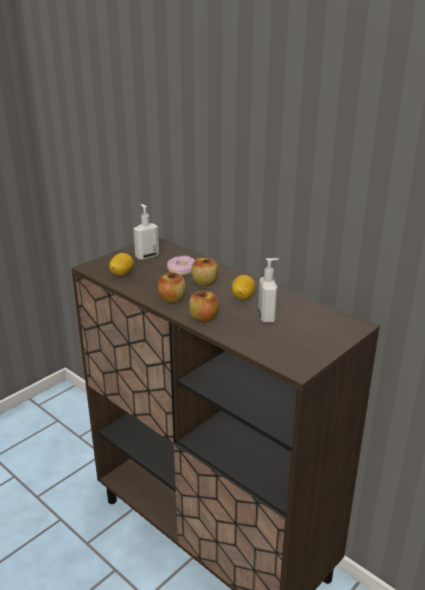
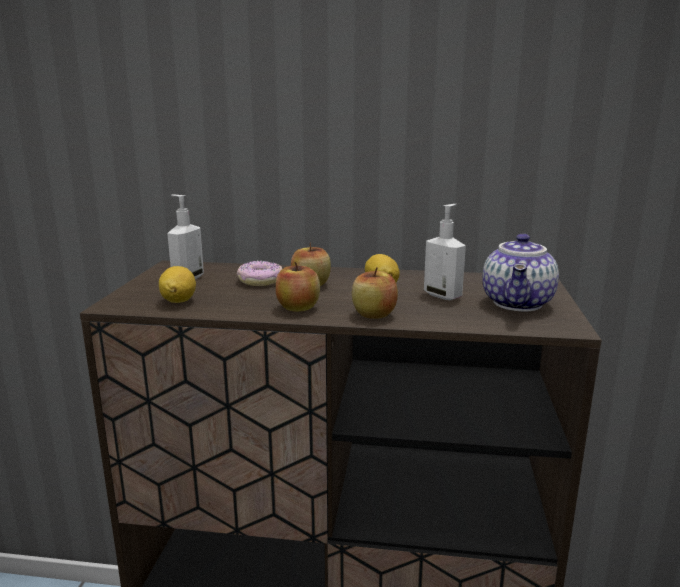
camera: 35 degrees left, 10 degrees down
none -> teapot [482,234,559,312]

